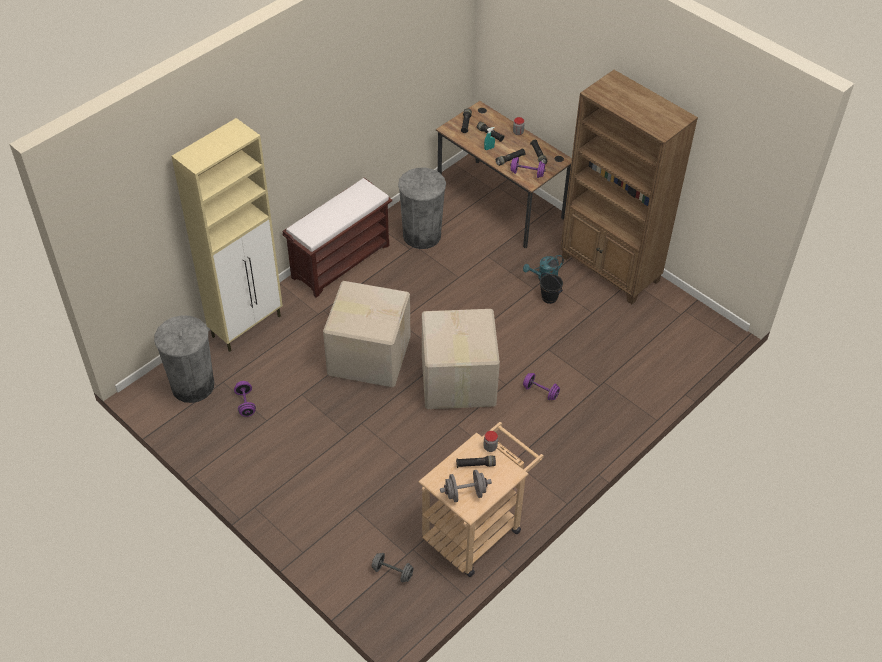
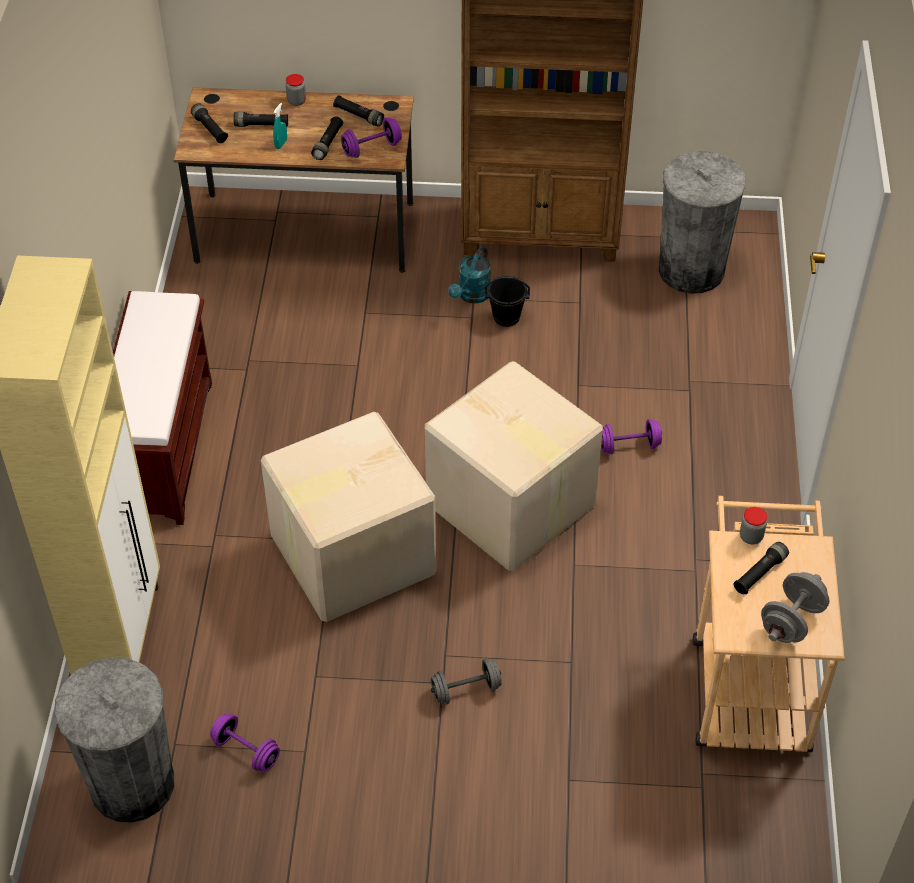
camera: 40 degrees left, 0 degrees up
grey dumbbell [372,553,414,582] -> grey dumbbell moved to [431,659,502,704]
grey trash can [398,168,446,249] -> grey trash can moved to [659,151,746,294]

